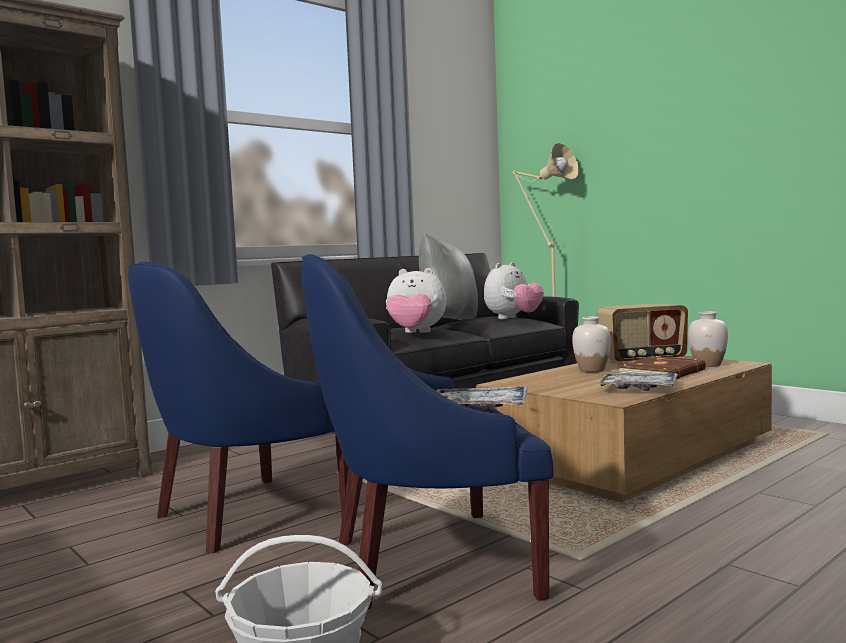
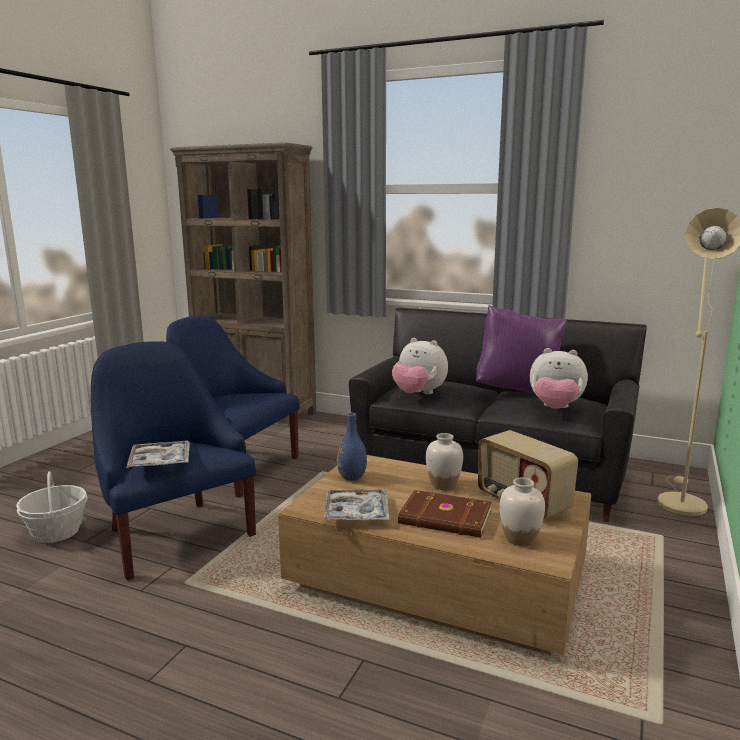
camera: 65 degrees right, 10 degrees up
plush toy [386,268,446,333] -> plush toy turned 45 degrees counterclockwise [392,338,448,394]
grey pillow [419,233,478,320] -> purple pillow [476,305,567,393]
none -> blue vase [337,413,367,481]

